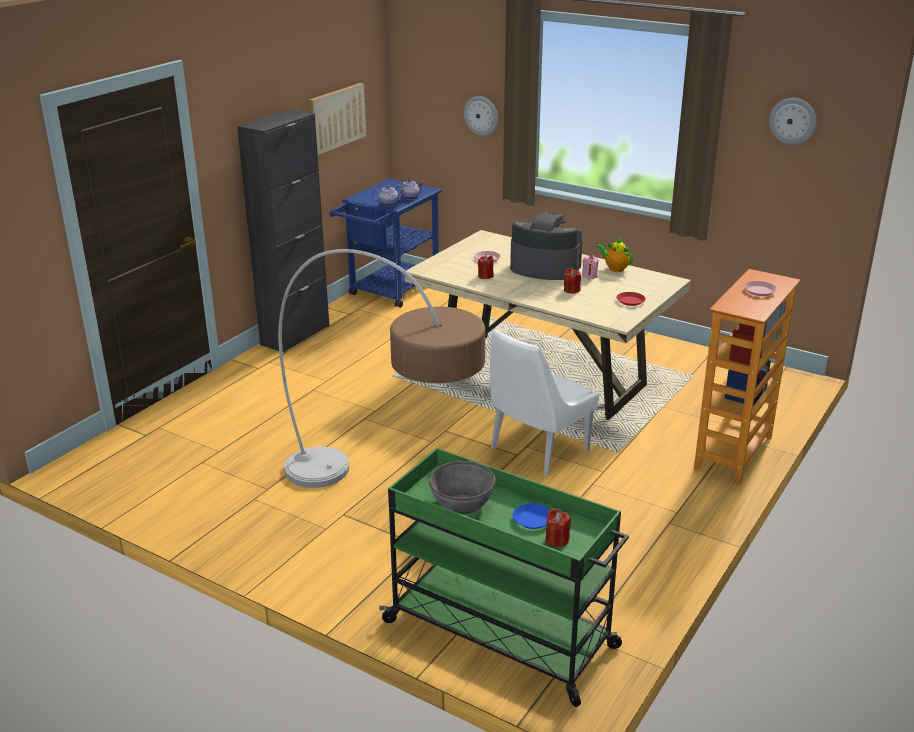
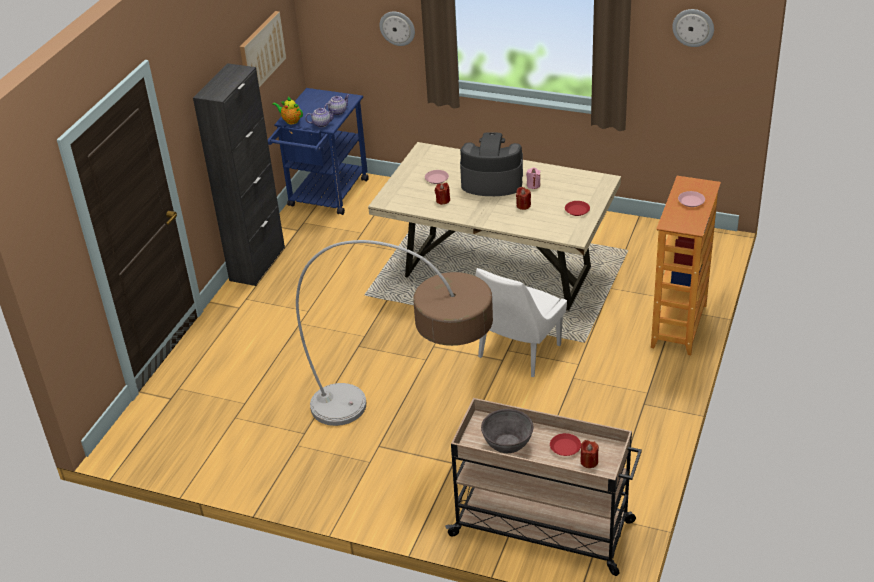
camera: 10 degrees left, 10 degrees up
green cart [379,448,629,707] -> beige cart [445,398,642,576]
blue plate [513,503,550,529] -> red plate [550,433,581,456]
teapot [596,238,633,272] -> teapot moved to [272,96,303,124]

